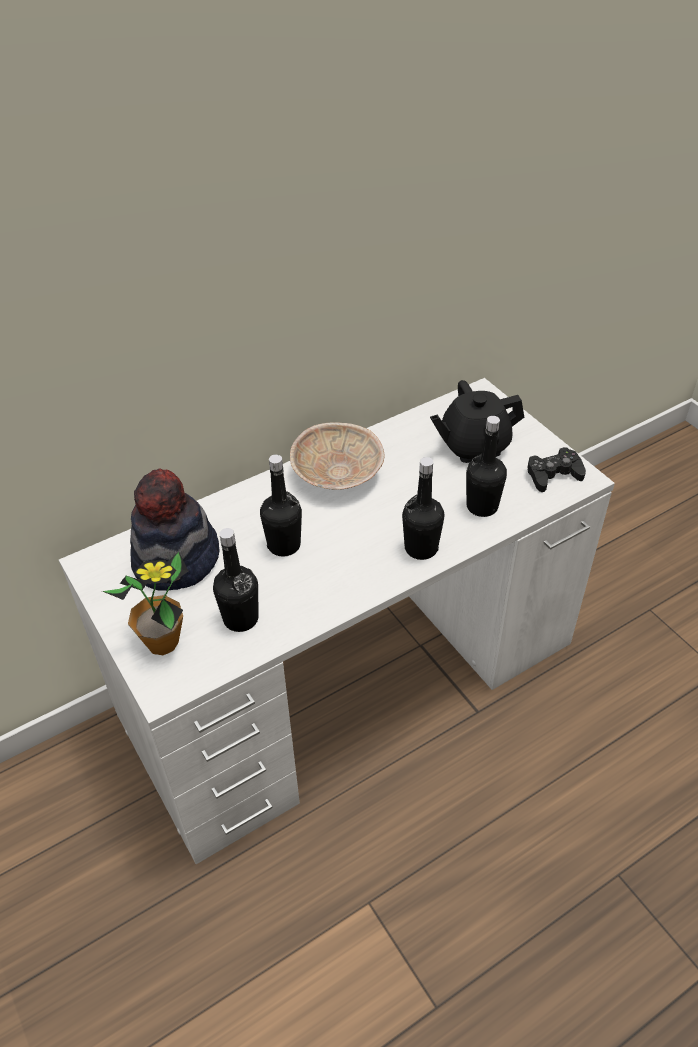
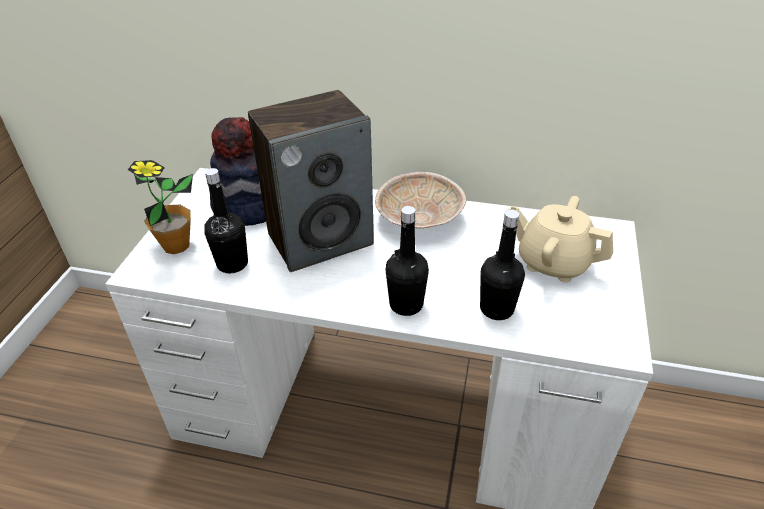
camera: 45 degrees right, 5 degrees down
black bottle [260,454,302,557] -> speaker [248,90,374,272]
black teapot [430,380,524,463] -> beige teapot [509,196,613,283]
black game controller [527,447,586,492] -> none

